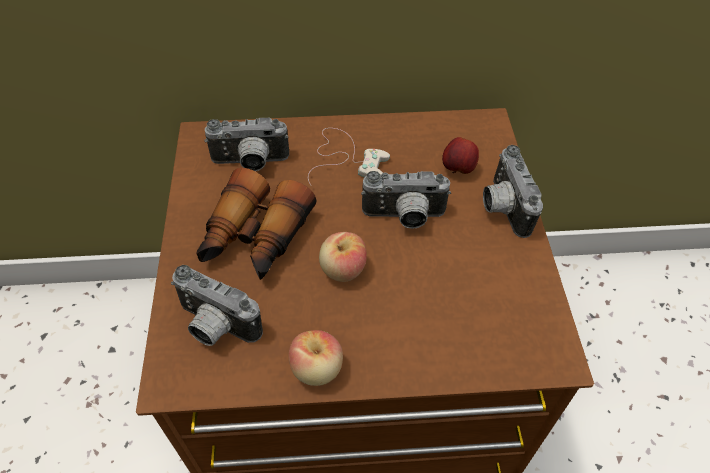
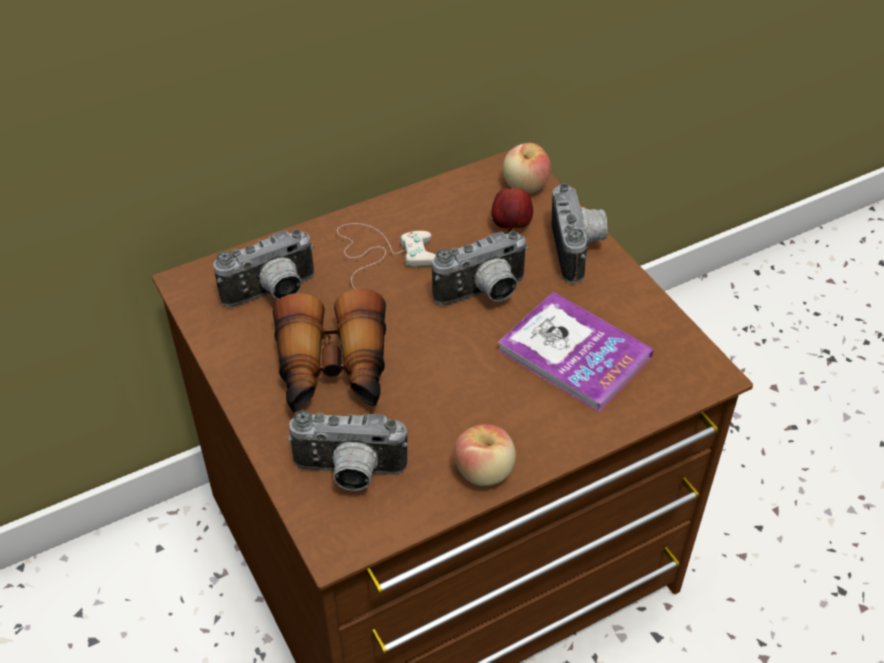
camera: 25 degrees left, 5 degrees down
apple [319,232,367,282] -> apple moved to [503,143,551,193]
camera [483,145,543,238] -> camera turned 150 degrees counterclockwise [551,183,608,284]
none -> book [498,292,654,412]

